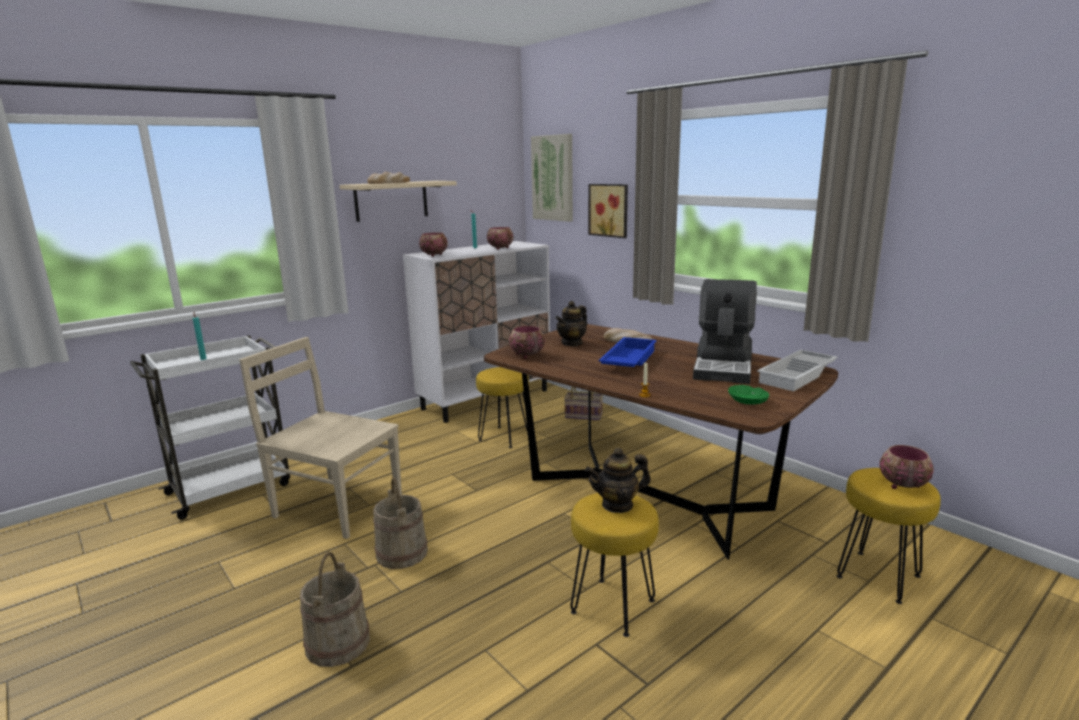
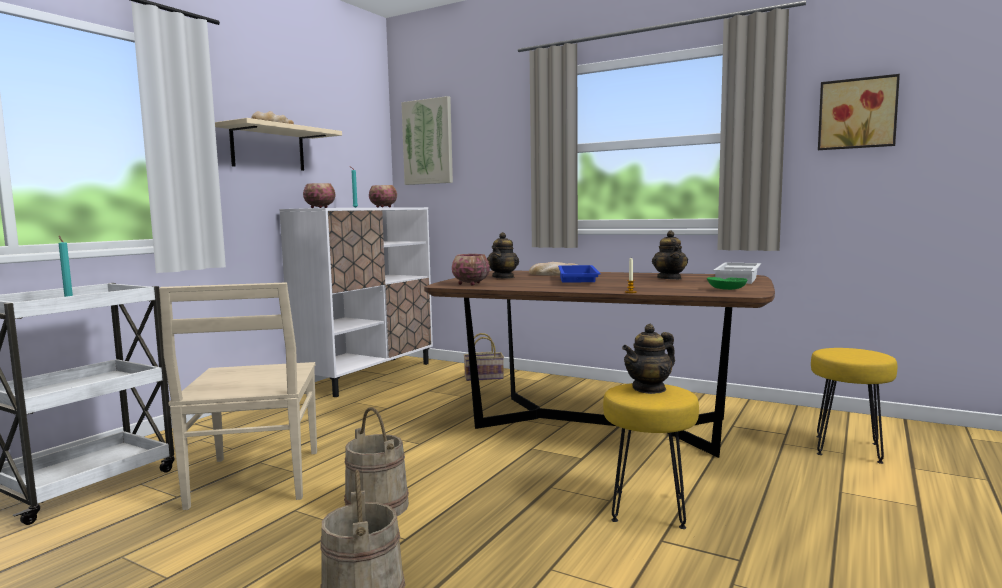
camera: 20 degrees left, 10 degrees down
beige chair [239,337,402,539] -> beige chair turned 105 degrees counterclockwise [159,282,317,510]
yellow stool [476,367,529,448] -> none
picture [588,184,628,238] -> picture moved to [818,74,900,150]
coffee machine [693,279,757,384] -> teapot [652,231,688,280]
bowl [879,445,934,489] -> none

